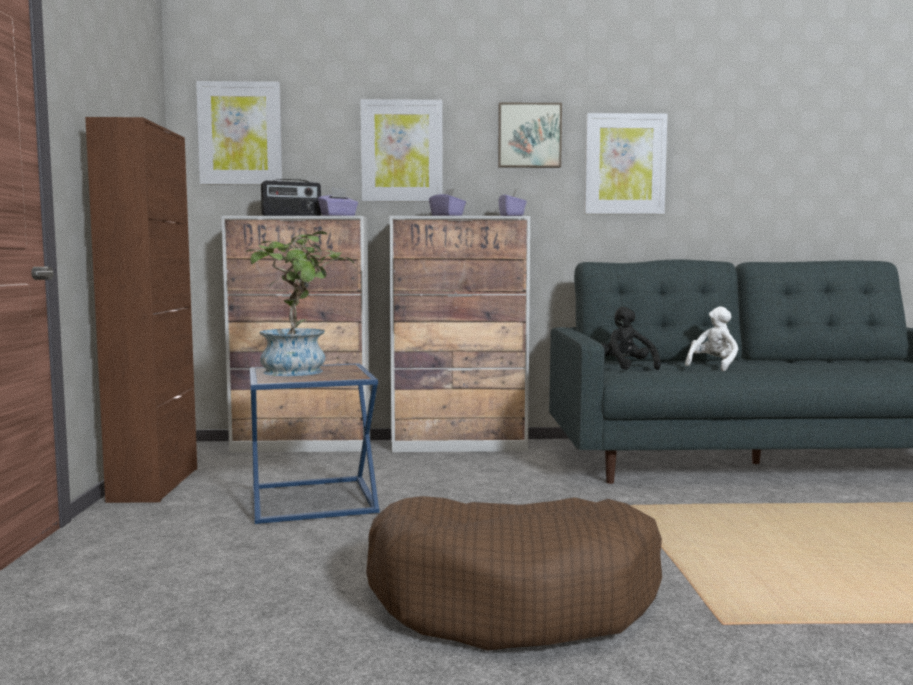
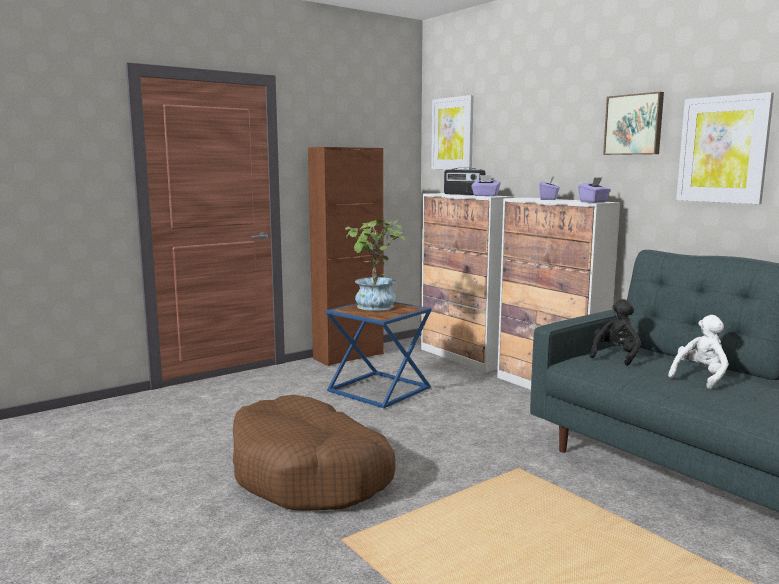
camera: 55 degrees right, 5 degrees up
picture [360,99,443,202] -> none
white plush toy [685,306,738,371] -> white plush toy turned 45 degrees counterclockwise [668,315,729,389]

